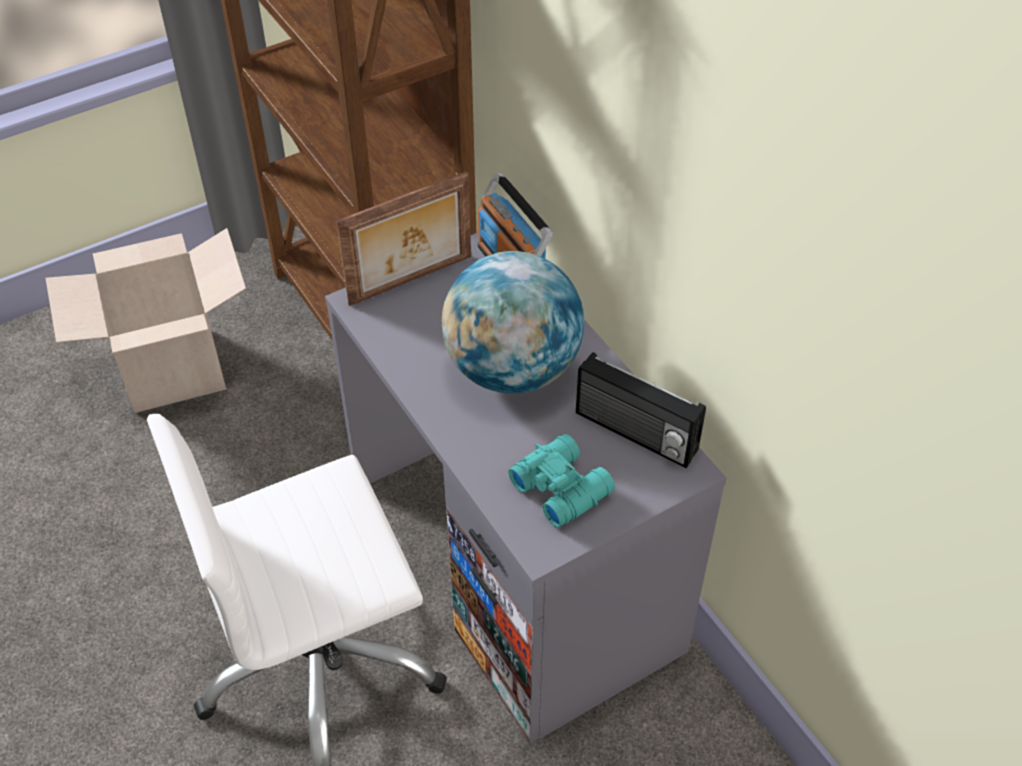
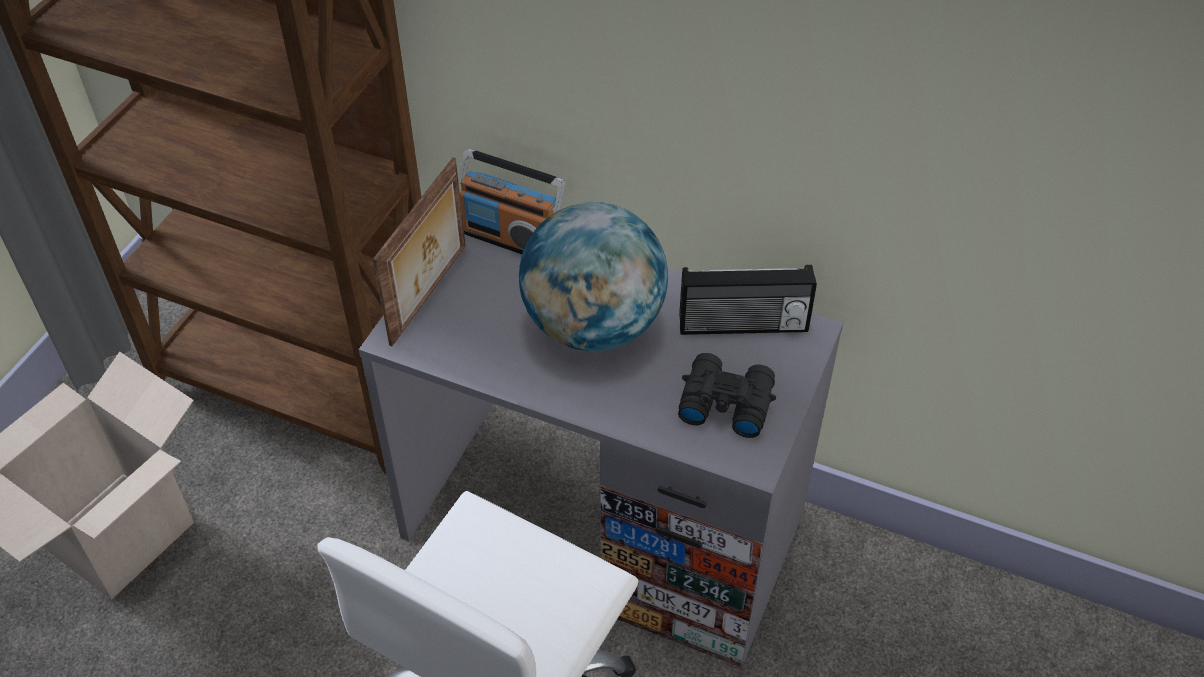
camera: 35 degrees left, 0 degrees up
turquoise binoculars [508,434,615,528] -> black binoculars [678,353,776,438]

